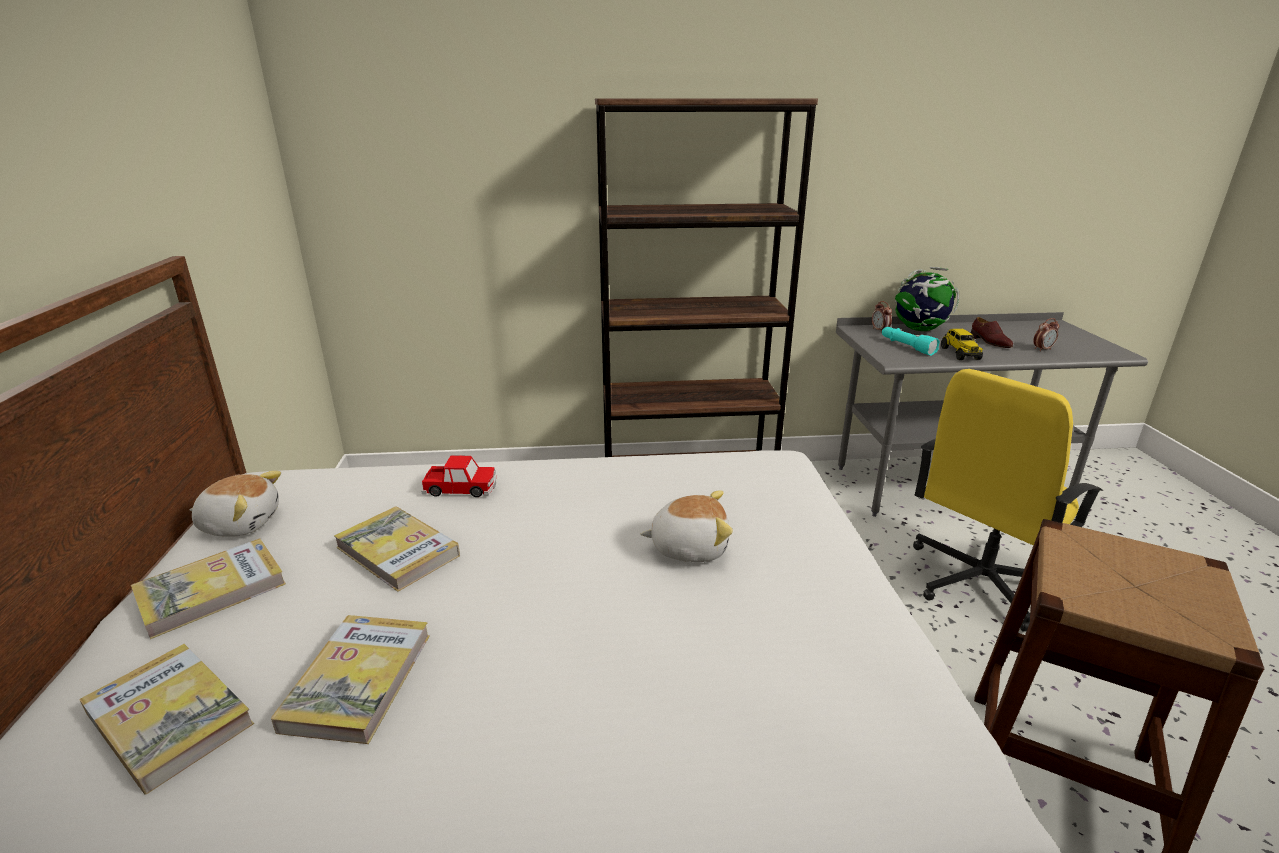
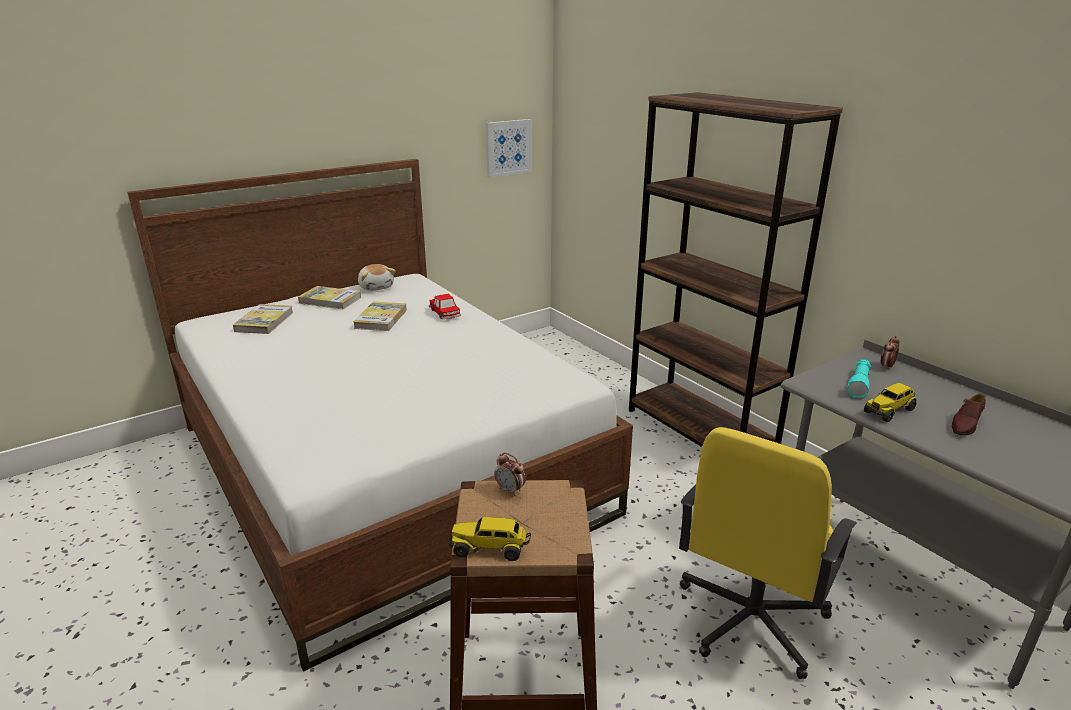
camera: 60 degrees right, 0 degrees up
book [271,615,430,744] -> none
plush toy [640,490,733,562] -> none
globe [895,267,959,331] -> none
yellow office chair [913,369,1103,632] -> yellow office chair turned 75 degrees counterclockwise [679,427,857,679]
alarm clock [1033,318,1059,351] -> alarm clock moved to [494,453,526,496]
none -> toy truck [448,517,531,561]
none -> picture [486,119,532,178]

